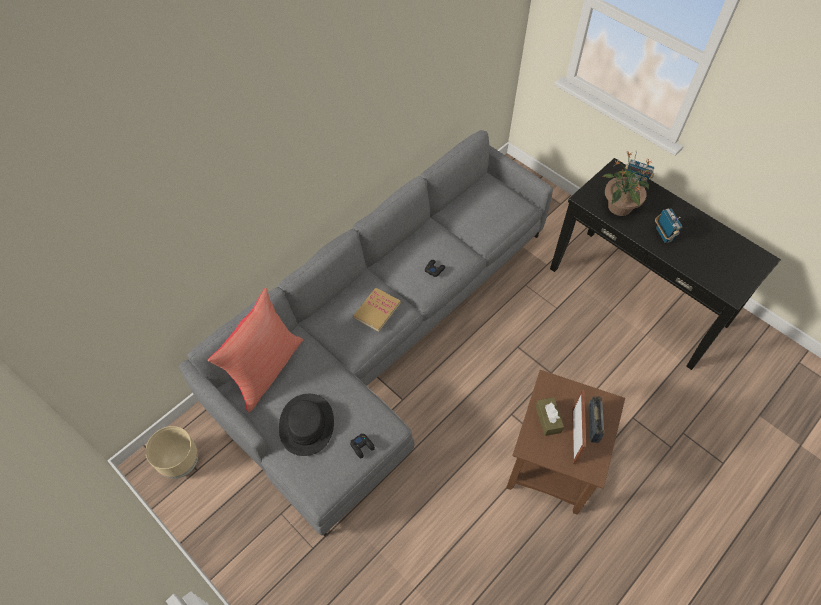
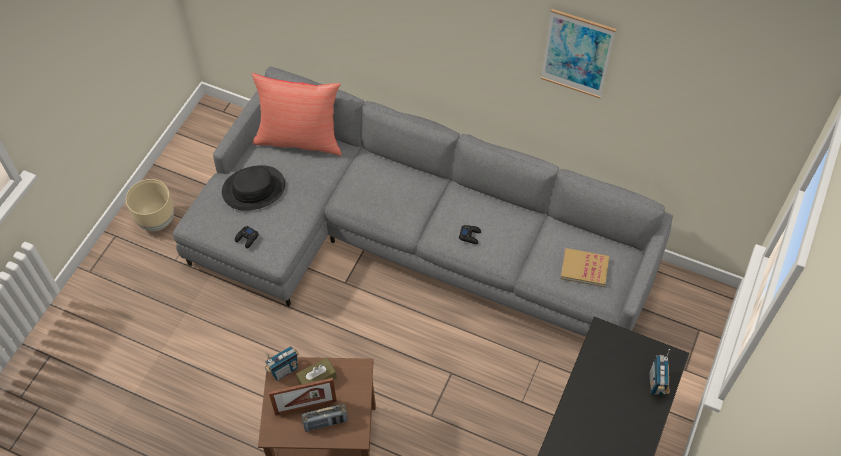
camera: 70 degrees right, 0 degrees up
beige planter [145,426,198,479] -> beige planter moved to [126,179,174,231]
book [353,288,401,332] -> book moved to [560,248,609,287]
potted plant [603,152,653,216] -> none
radio [655,208,683,243] -> radio moved to [265,346,299,381]
none -> picture [541,9,616,98]

